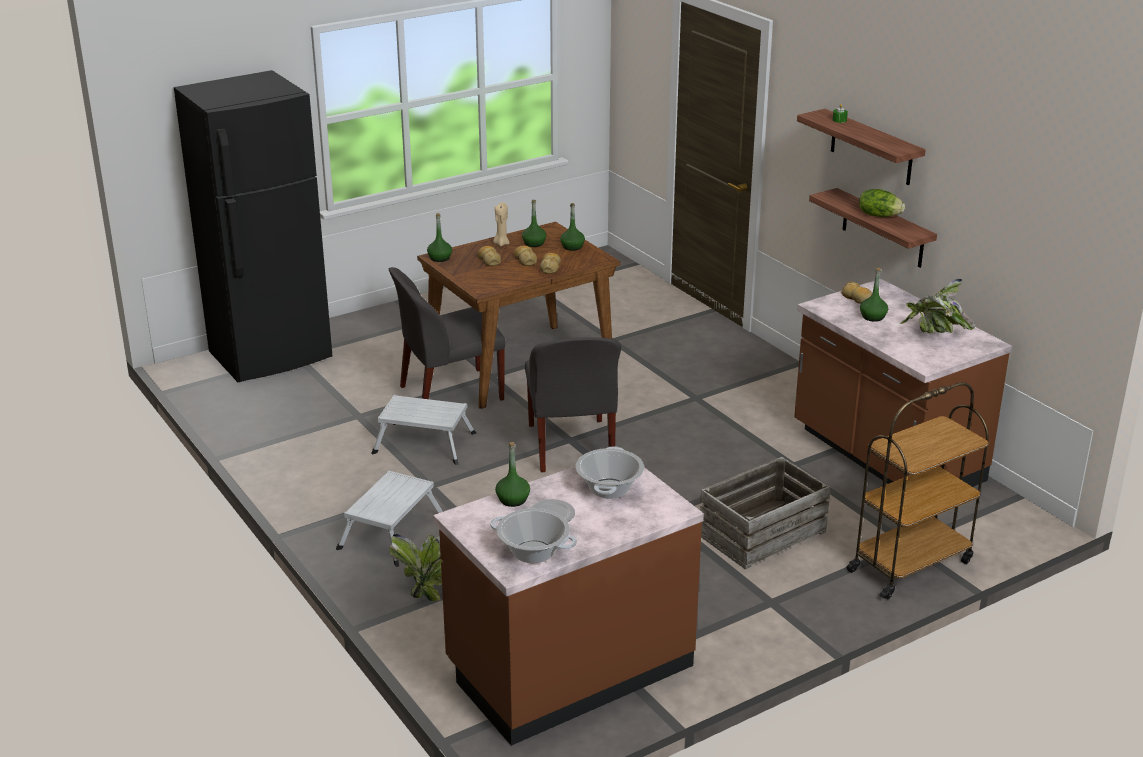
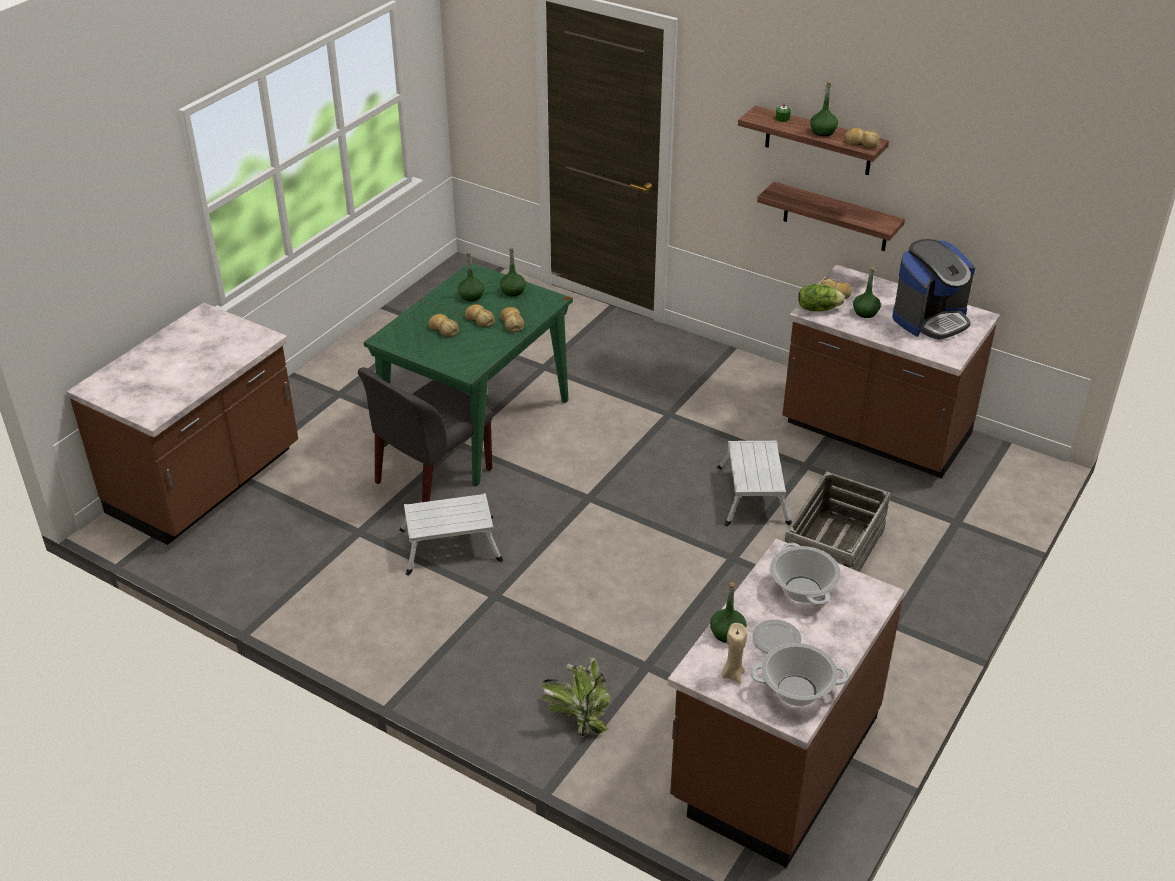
camera: 25 degrees left, 10 degrees up
black fridge [174,70,332,382] -> brown counter [67,303,298,545]
white step ladder [336,471,444,567] -> white step ladder moved to [717,441,792,527]
brown dining table [417,222,620,409] -> green dining table [364,263,573,486]
green bottle [427,213,452,262] -> green bottle moved to [810,81,838,136]
beige candle [493,202,510,247] -> beige candle moved to [721,623,747,683]
grey chair [525,337,621,472] -> none
brown cart [847,382,989,599] -> none
lettuce [859,189,905,217] -> lettuce moved to [798,284,845,311]
potted plant [900,279,975,333] -> coffee machine [892,239,975,340]
none -> bread [844,128,879,148]

